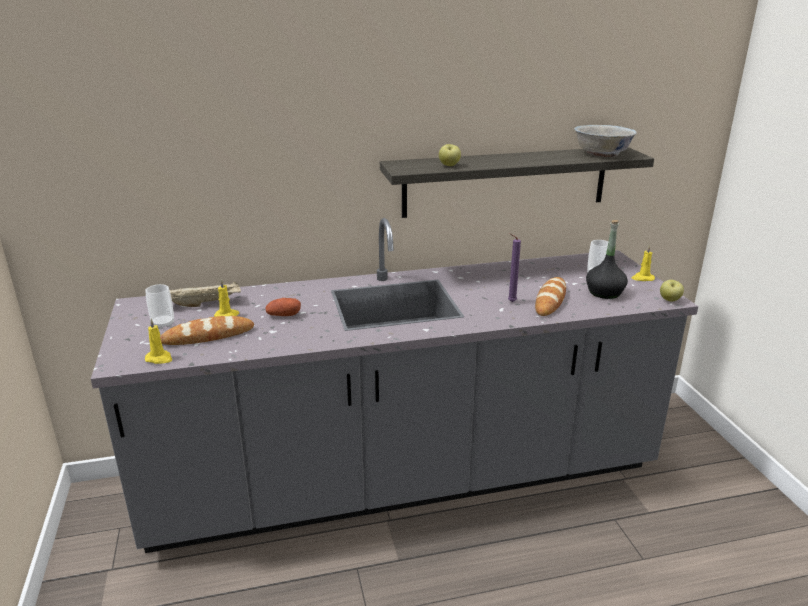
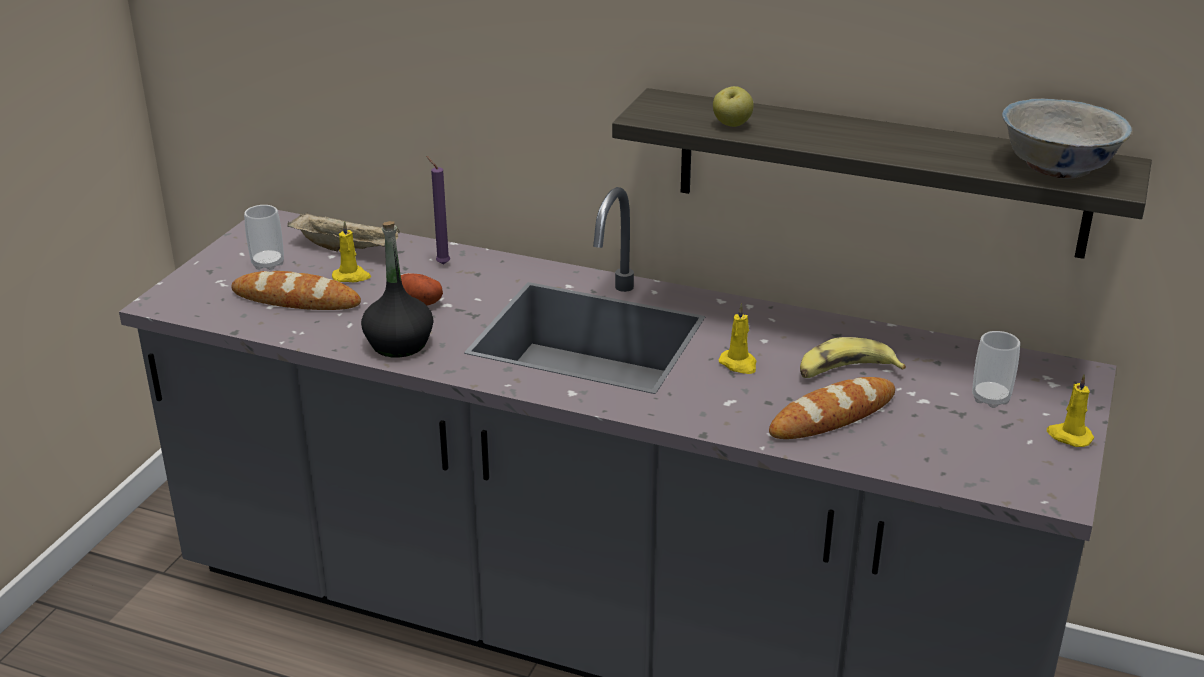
camera: 35 degrees right, 5 degrees up
yellow candle [145,319,172,364] -> yellow candle moved to [719,303,757,374]
purple candle [508,233,521,302] -> purple candle moved to [426,156,450,265]
black bottle [586,220,628,299] -> black bottle moved to [361,221,434,358]
apple [660,280,684,301] -> none
none -> banana [800,337,906,378]

